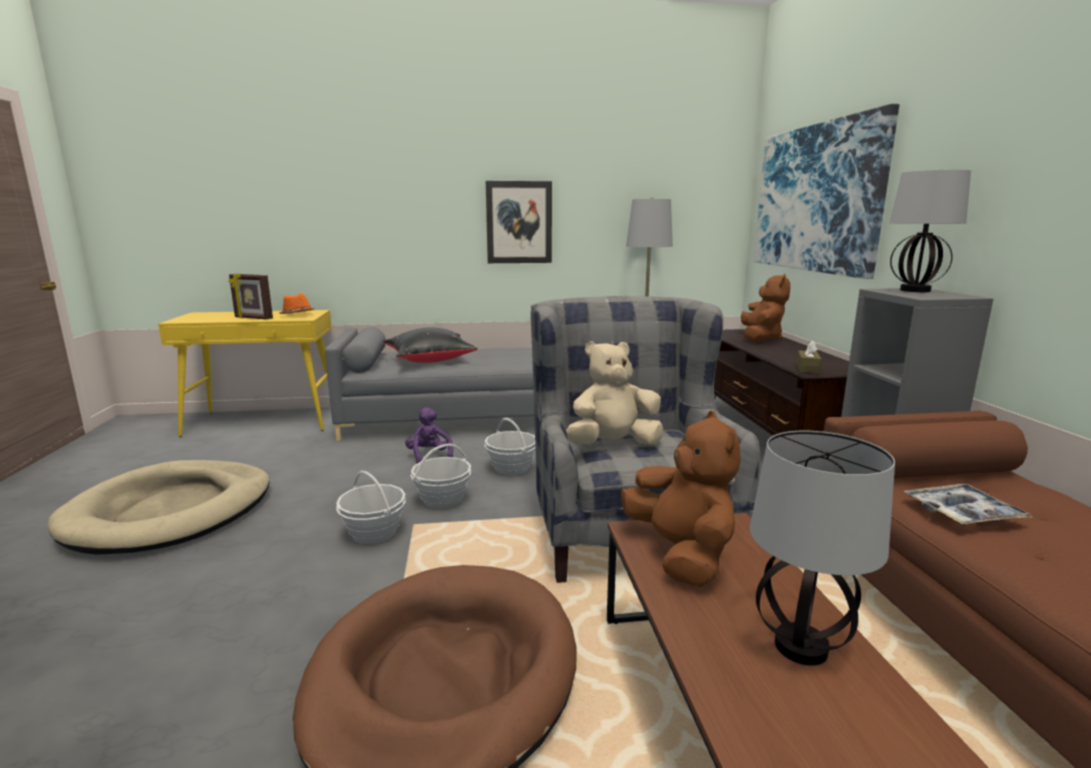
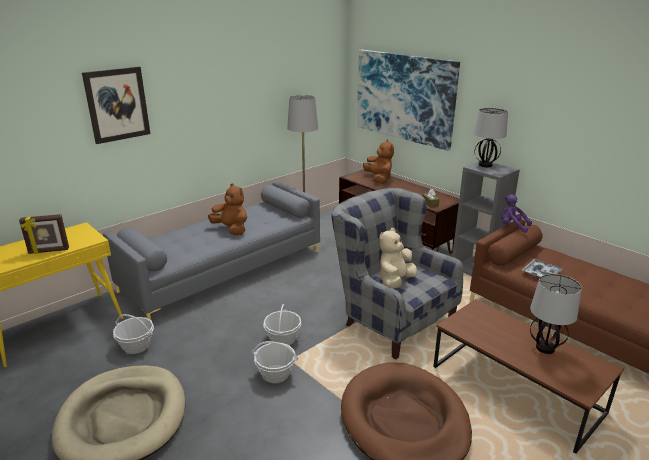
camera: 35 degrees left, 10 degrees up
orange hat [279,293,314,314] -> none
black pillow [383,328,477,363] -> none
purple plush toy [405,407,453,464] -> purple plush toy moved to [501,195,532,233]
basket [485,418,535,476] -> basket moved to [113,314,154,354]
picture [486,181,552,263] -> picture moved to [82,67,150,144]
brown plush toy [621,411,741,587] -> brown plush toy moved to [208,183,247,235]

